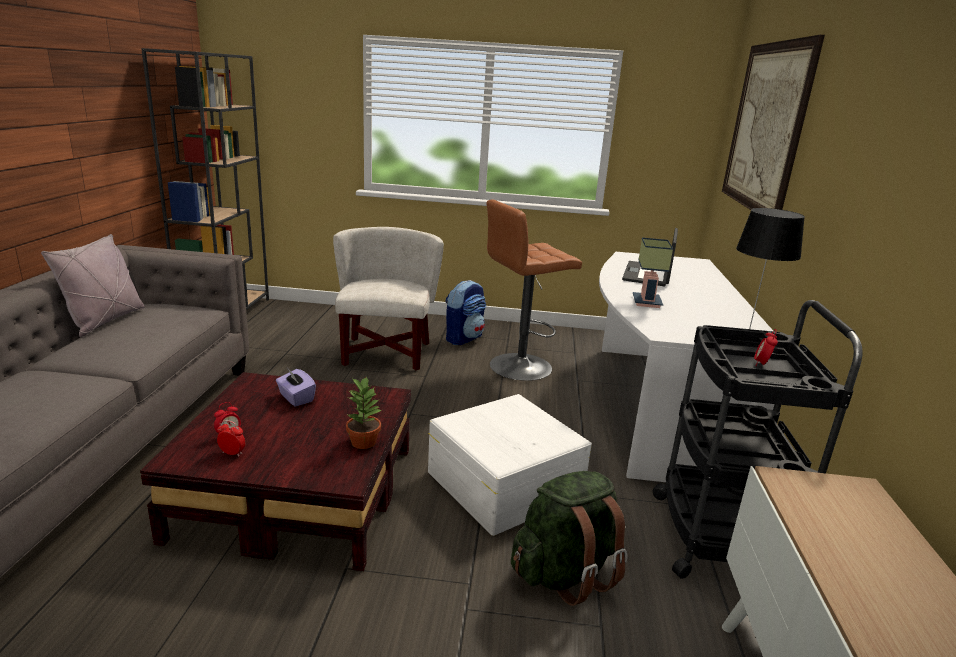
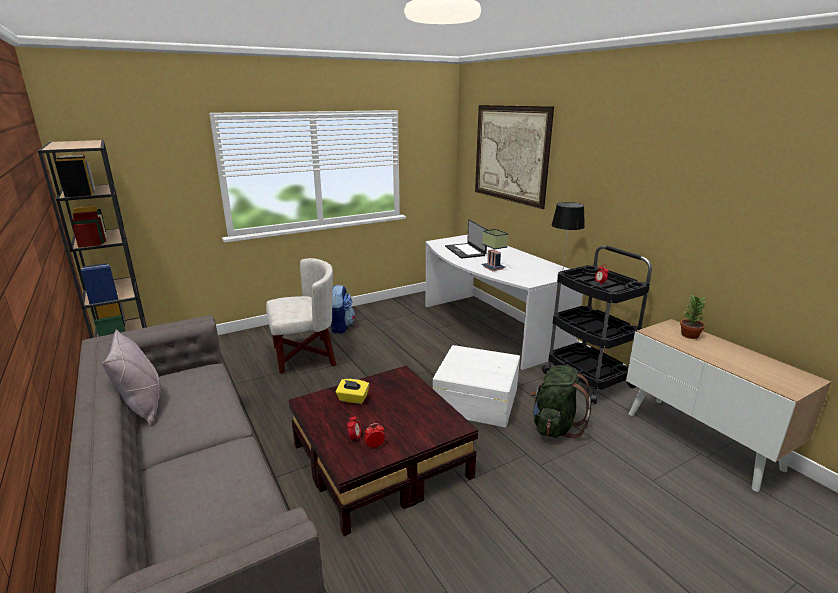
camera: 35 degrees left, 0 degrees up
purple tissue box [276,367,316,407] -> yellow tissue box [336,379,369,404]
white armchair [333,227,444,370] -> white armchair turned 105 degrees clockwise [266,258,336,374]
potted plant [346,376,381,449] -> potted plant moved to [680,295,707,339]
brown stool [486,199,582,381] -> none

